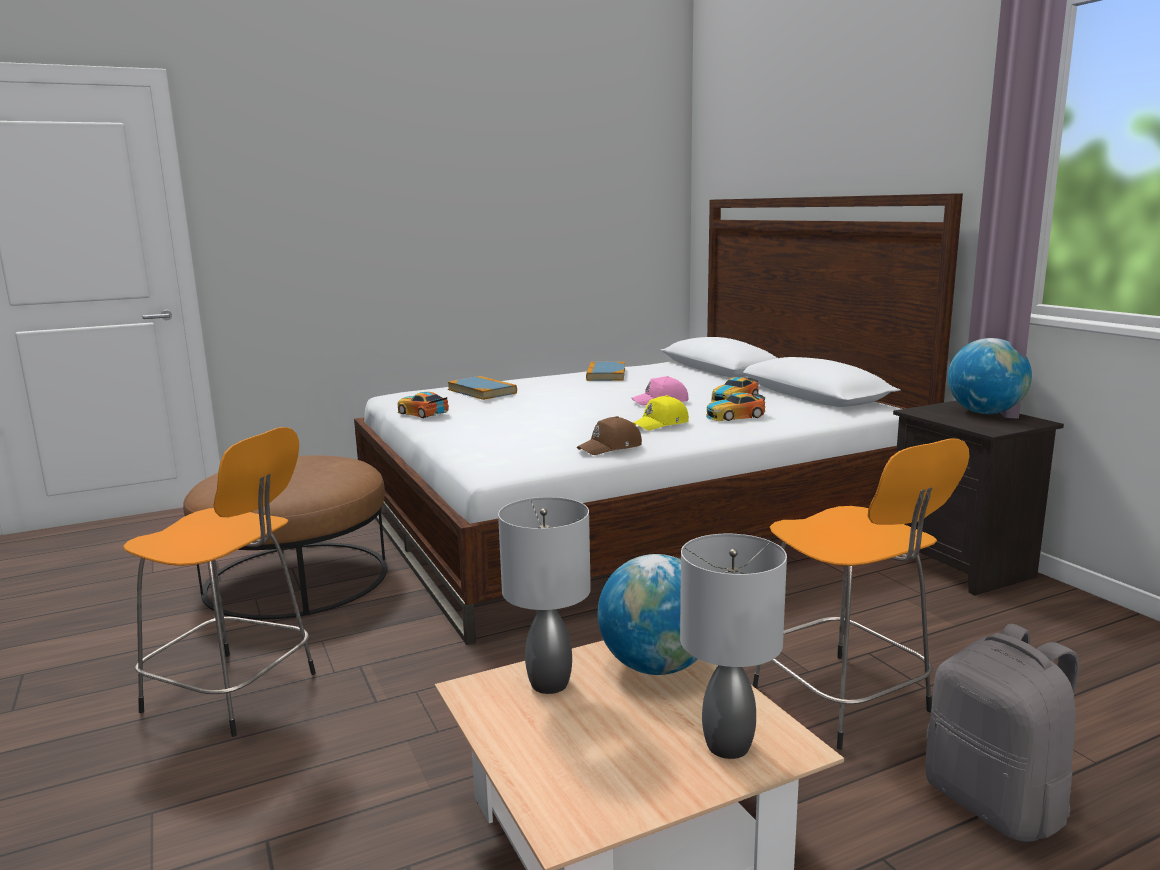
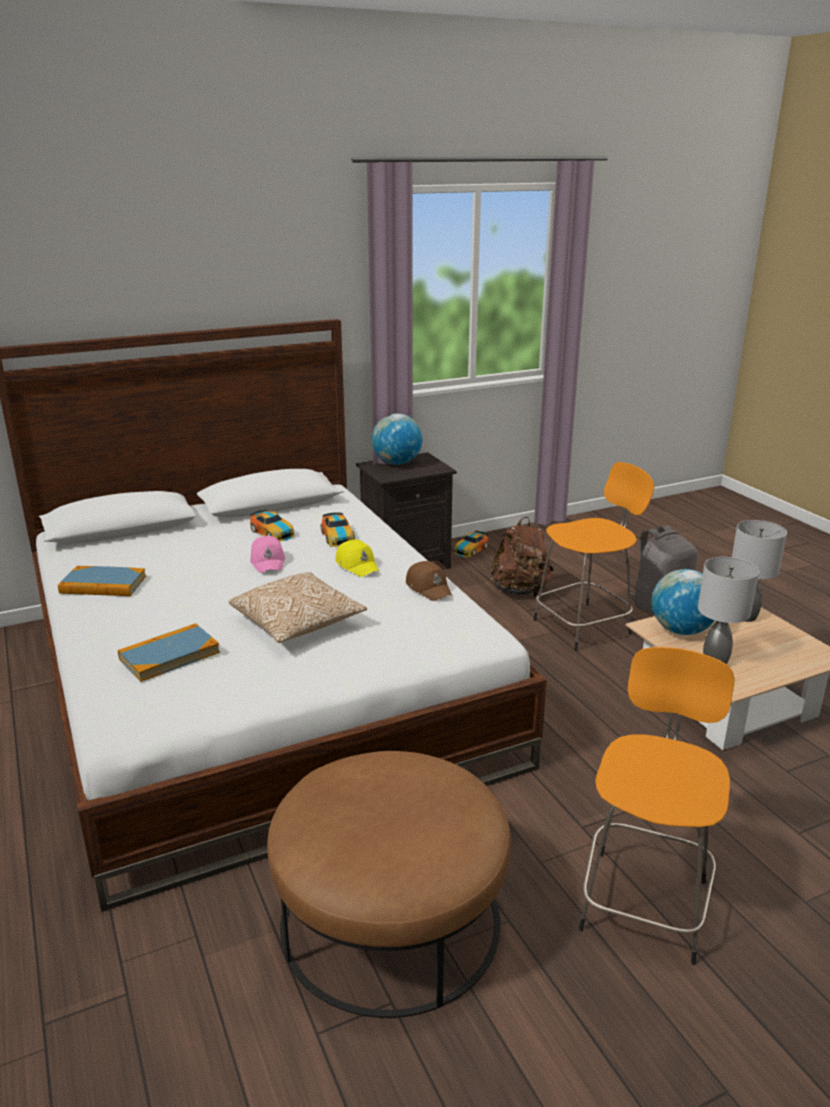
camera: 90 degrees left, 10 degrees up
toy car [398,392,449,418] -> toy car moved to [454,531,488,557]
none -> pillow [229,572,367,643]
none -> brown backpack [488,517,554,597]

